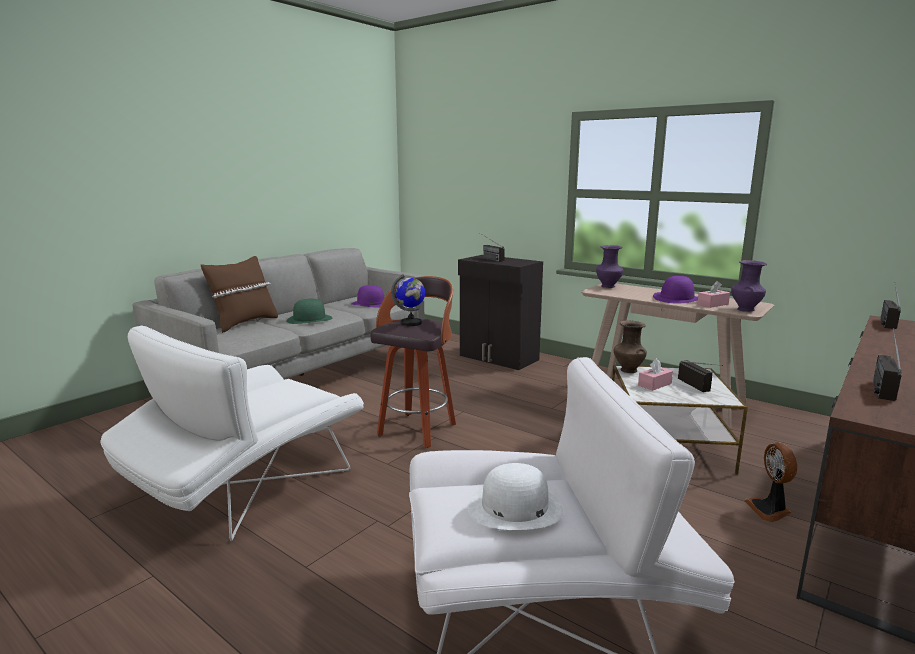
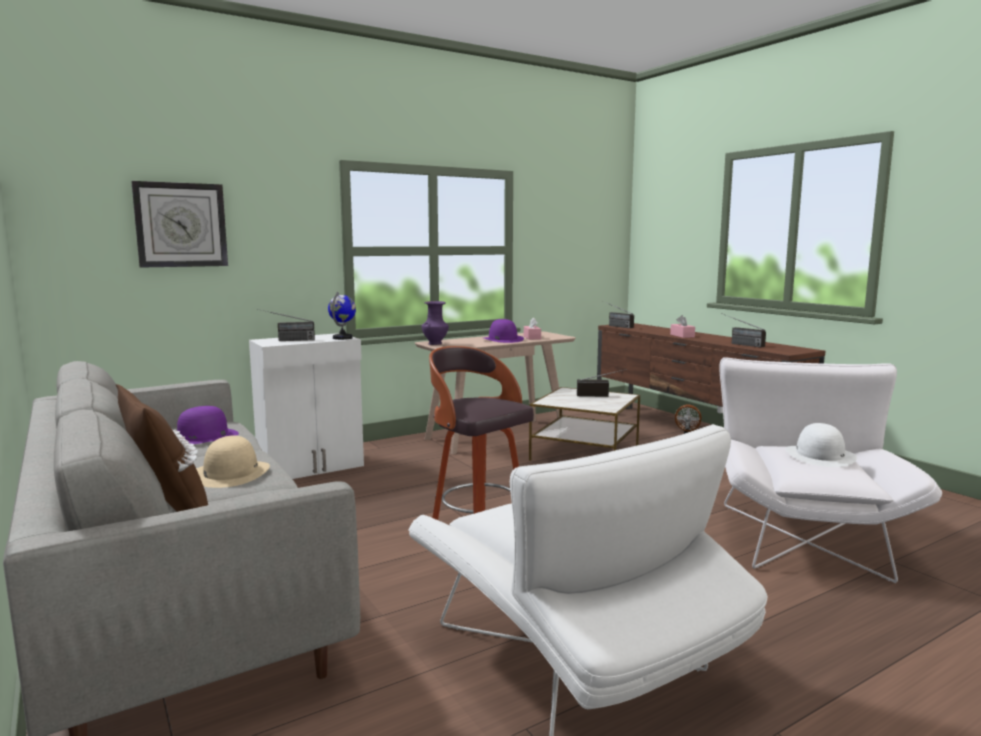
camera: 70 degrees left, 5 degrees down
green hat [286,299,332,324] -> beige hat [196,436,270,488]
globe [391,274,425,326] -> globe moved to [328,292,356,340]
black cabinet [458,255,543,370] -> white cabinet [249,333,364,479]
brown vase [614,320,647,373] -> none
pink tissue box [638,358,673,391] -> pink tissue box moved to [670,315,695,338]
purple vase [731,260,767,312] -> none
none -> wall clock [131,181,228,268]

